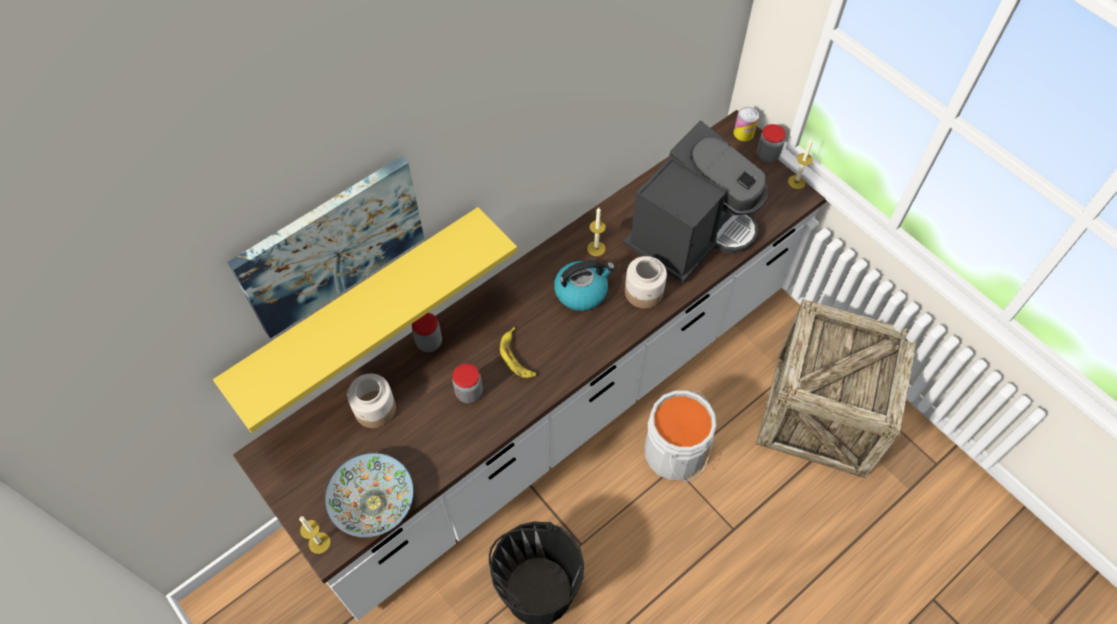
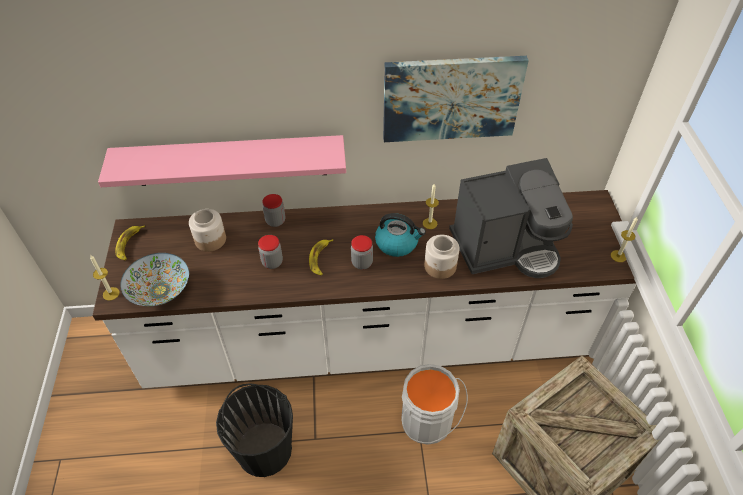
camera: 35 degrees right, 10 degrees down
yellow shelf [213,207,517,433] -> pink shelf [98,135,346,187]
picture [227,156,424,338] -> picture moved to [383,56,529,142]
can [734,107,759,141] -> none
jar [757,124,786,163] -> jar moved to [351,235,373,270]
none -> banana [116,225,145,260]

